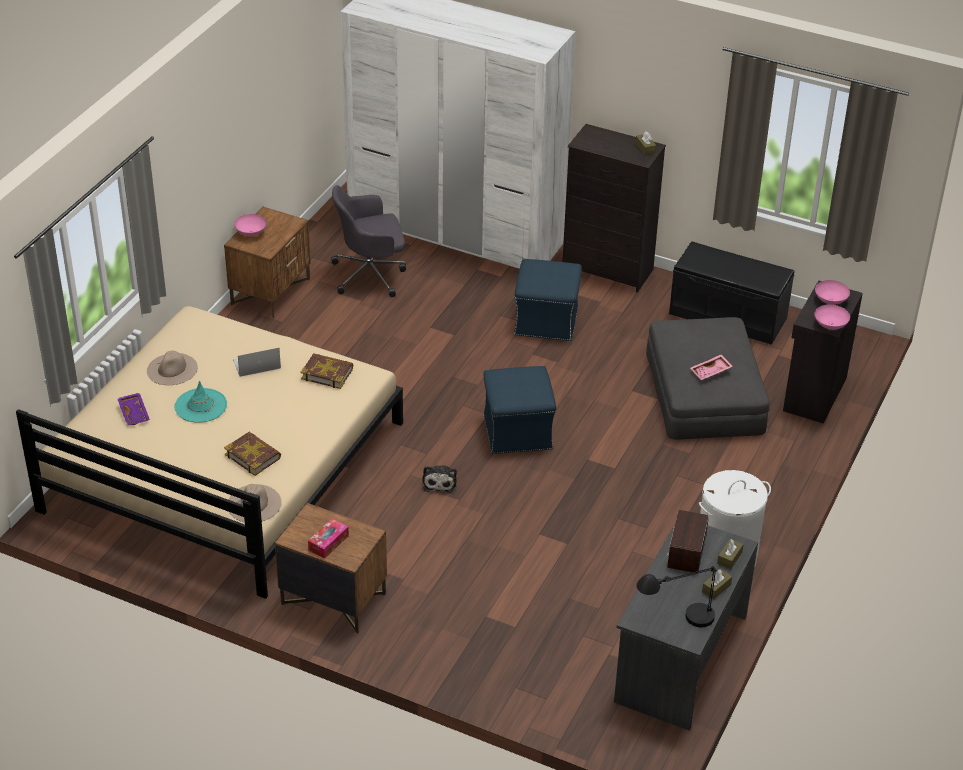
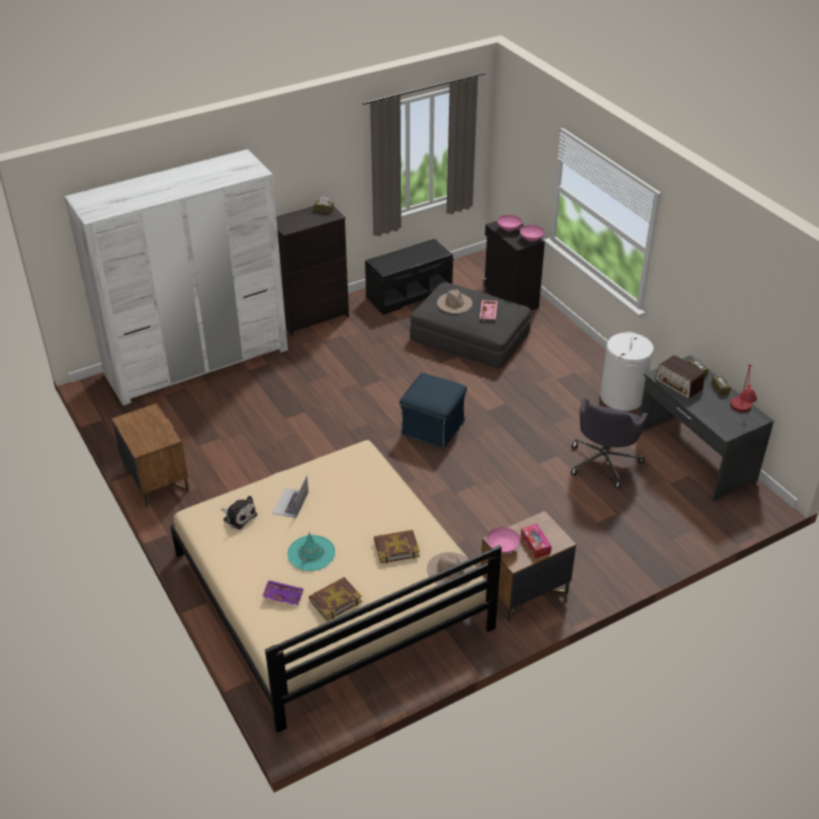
camera: 55 degrees left, 0 degrees up
beige hat [147,351,198,385] -> beige hat moved to [437,290,472,314]
pink bowl [234,214,267,236] -> pink bowl moved to [487,527,521,554]
book [300,353,353,389] -> book moved to [309,577,362,621]
grey office chair [331,185,406,297] -> grey office chair moved to [571,398,648,489]
plush toy [422,465,457,493] -> plush toy moved to [221,496,257,529]
blue ottoman [514,259,582,341] -> none
black table lamp [636,566,717,627] -> red table lamp [730,365,757,412]

